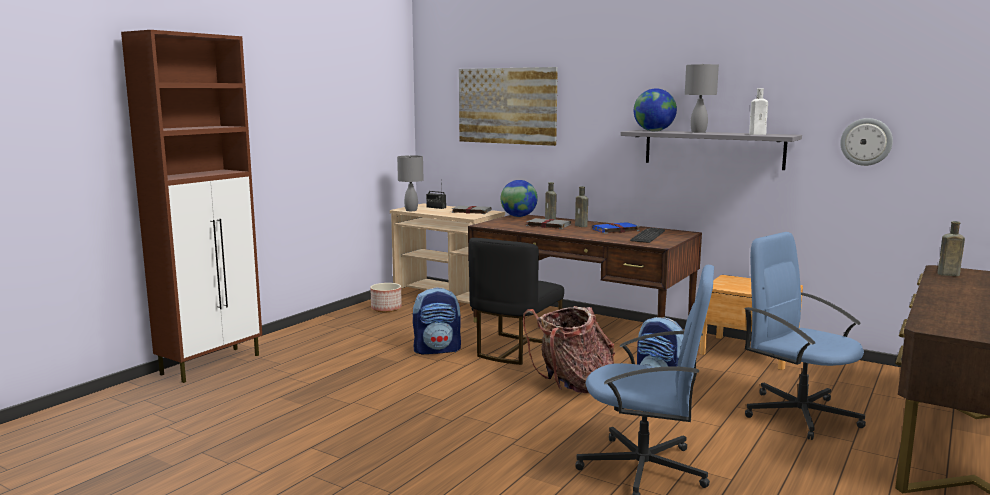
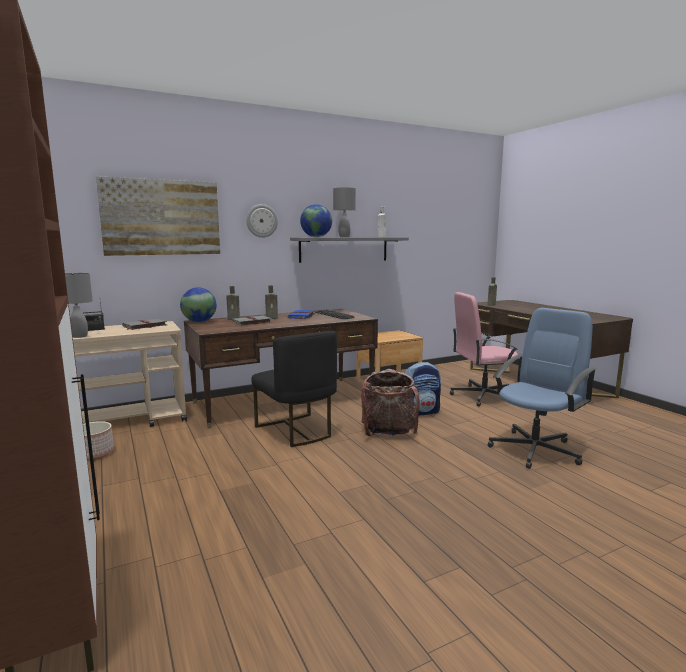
camera: 60 degrees left, 0 degrees up
backpack [413,288,461,354] -> none
blue office chair [745,232,866,440] -> pink office chair [450,292,518,407]
wall clock [840,118,893,166] -> wall clock moved to [246,204,278,238]

